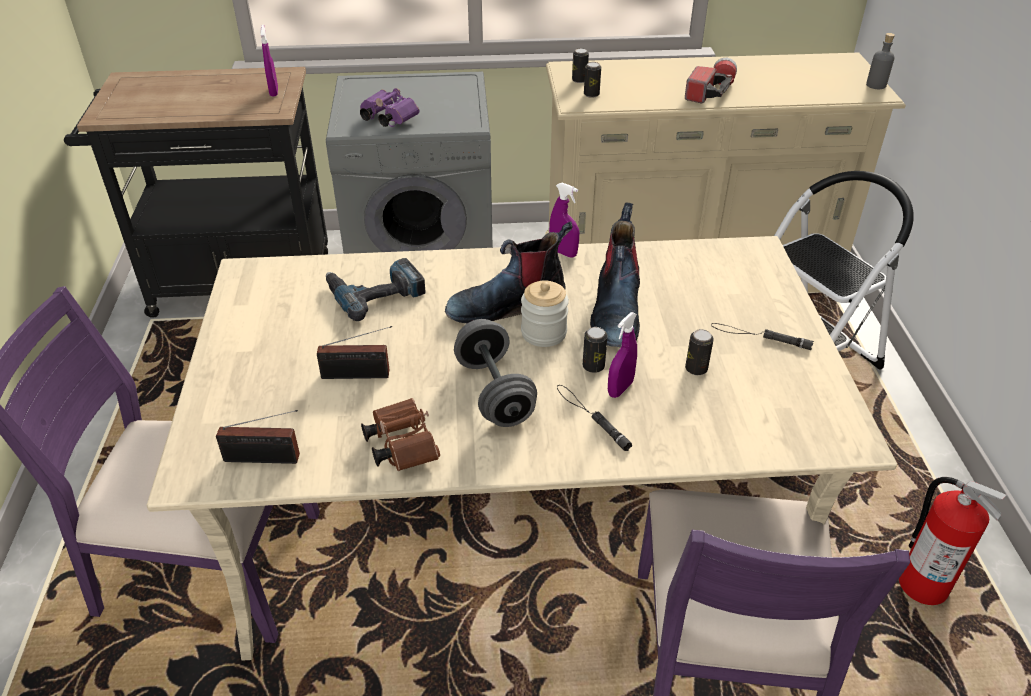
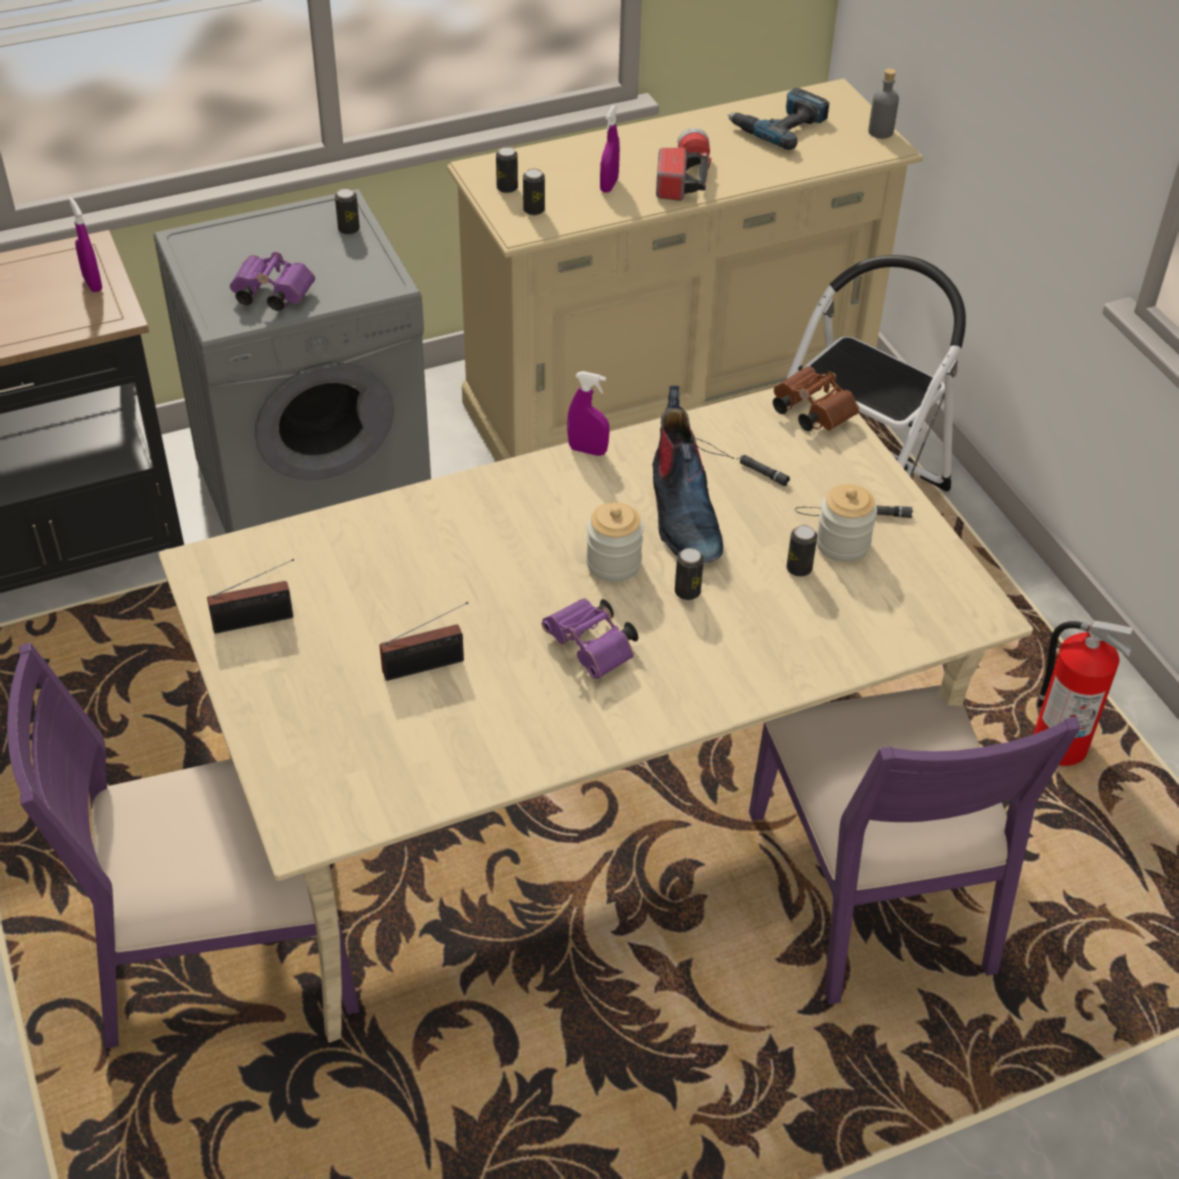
camera: 20 degrees left, 5 degrees up
radio [216,410,300,464] -> radio moved to [207,559,294,634]
power drill [326,258,426,321] -> power drill moved to [728,88,829,150]
brown binoculars [361,398,440,471] -> brown binoculars moved to [773,366,859,431]
boot [445,222,572,323] -> none
grey dumbbell [454,319,537,427] -> purple binoculars [542,598,638,679]
black flashlight [557,385,632,451] -> black flashlight moved to [695,438,790,486]
purple spray bottle [608,312,637,398] -> purple spray bottle moved to [600,106,620,193]
none -> can [335,188,360,235]
none -> jar [817,484,877,562]

